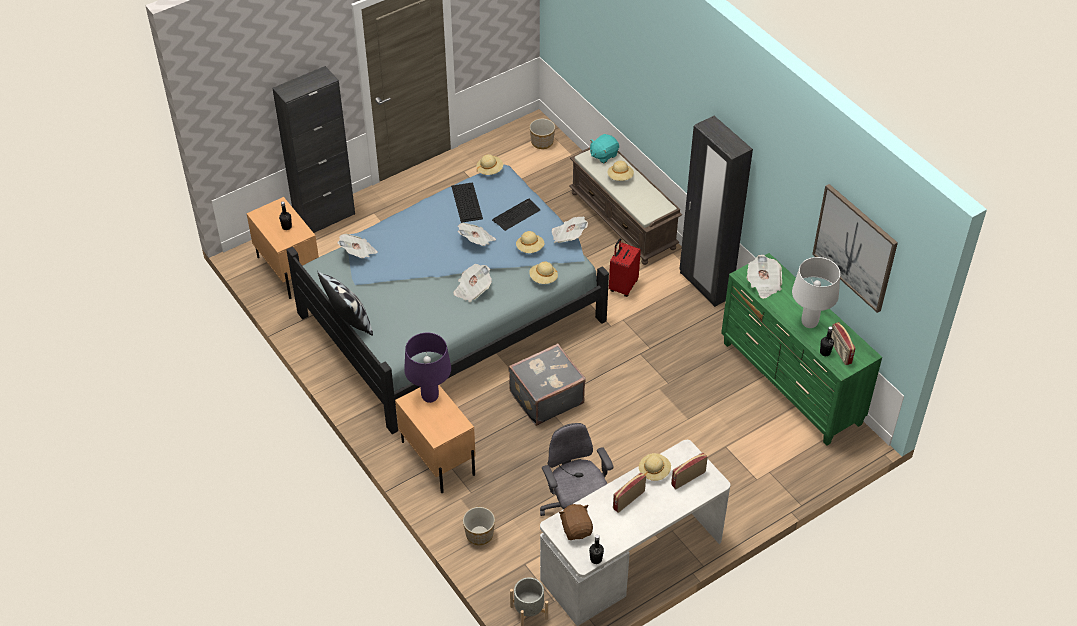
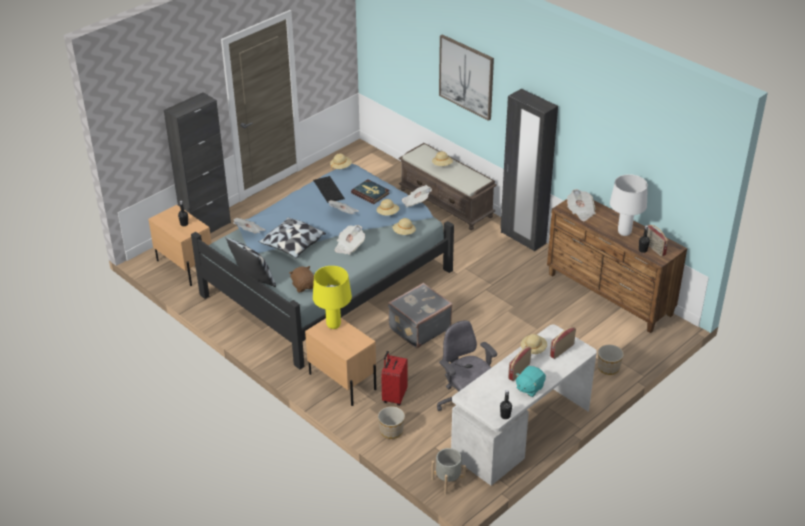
camera: 10 degrees left, 10 degrees down
purple table lamp [404,333,451,403] -> yellow table lamp [313,266,352,329]
keyboard [492,199,540,231] -> book [351,179,390,204]
planter [530,118,555,149] -> planter moved to [598,345,624,375]
brown plush toy [559,504,593,540] -> brown plush toy moved to [289,266,314,293]
turquoise plush toy [590,134,619,163] -> turquoise plush toy moved to [515,366,546,397]
red suitcase [609,238,641,297] -> red suitcase moved to [381,351,408,406]
green dresser [721,253,882,446] -> brown dresser [547,199,687,333]
picture [812,184,898,313] -> picture moved to [439,34,494,121]
none -> pillow [259,218,326,258]

